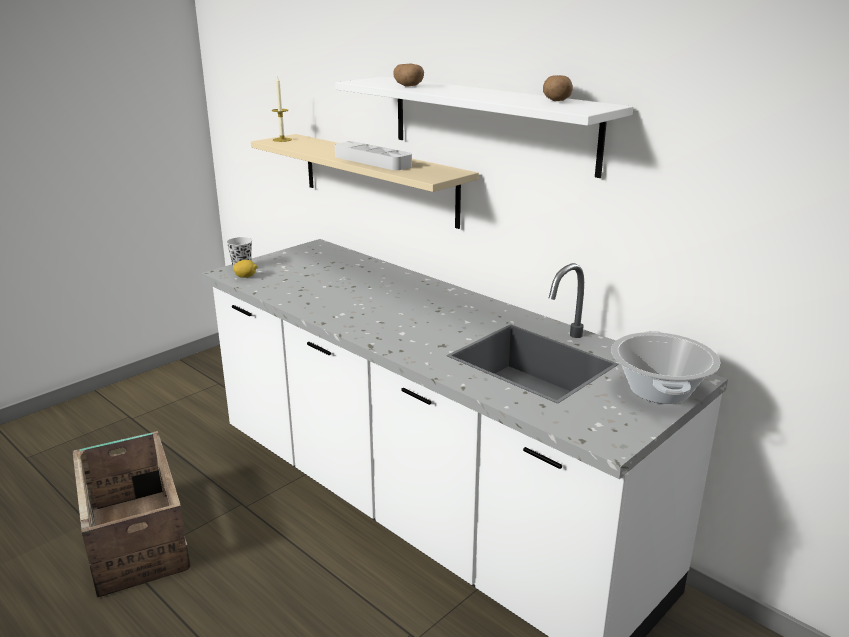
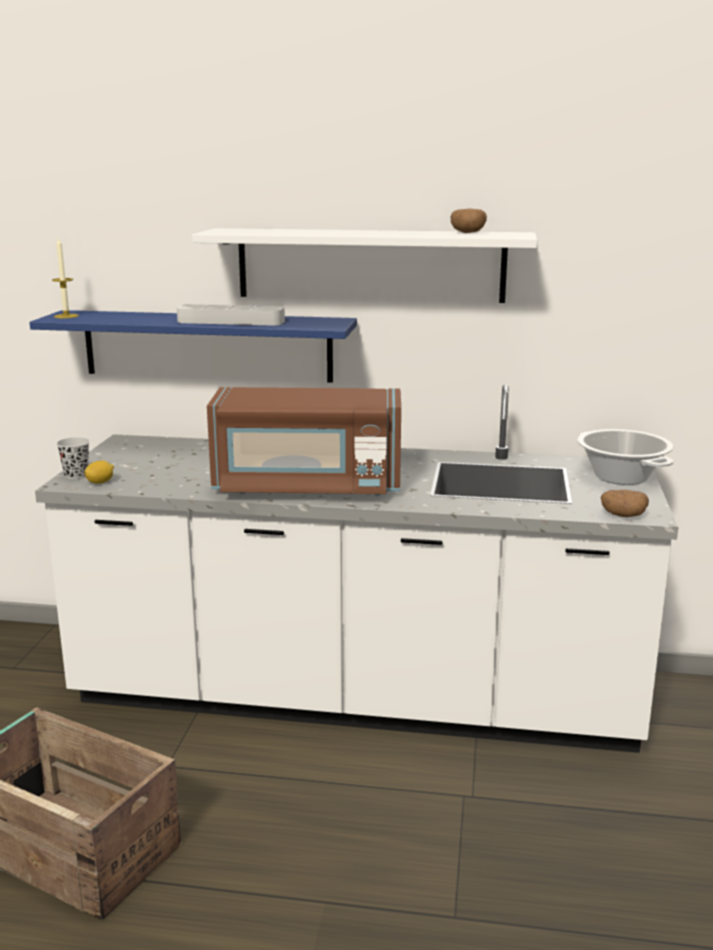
camera: 35 degrees left, 5 degrees down
beige shelf [251,134,479,229] -> blue shelf [29,310,357,383]
potato [393,64,424,87] -> potato moved to [601,490,649,517]
none -> brown microwave [207,387,401,496]

